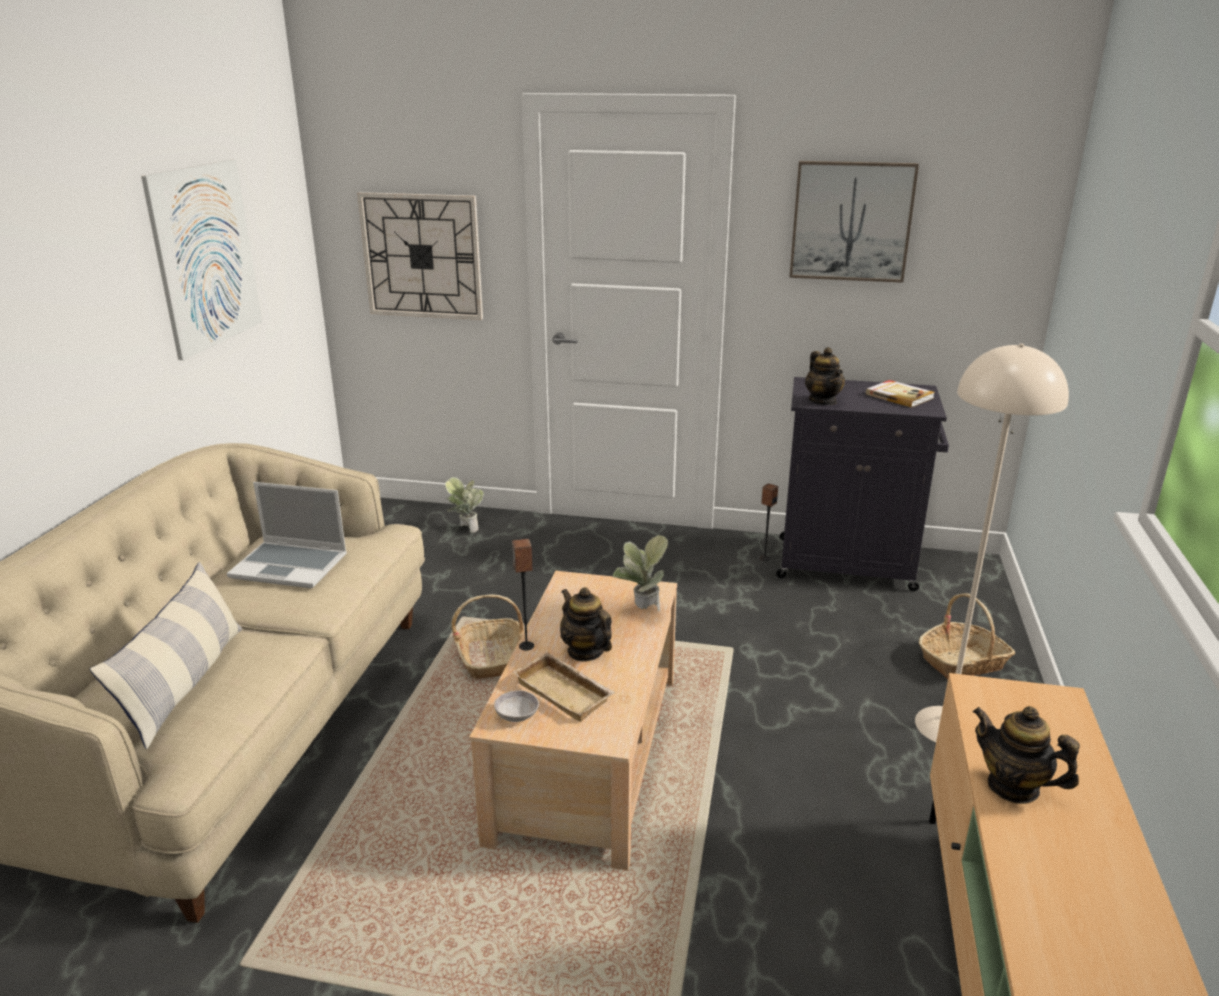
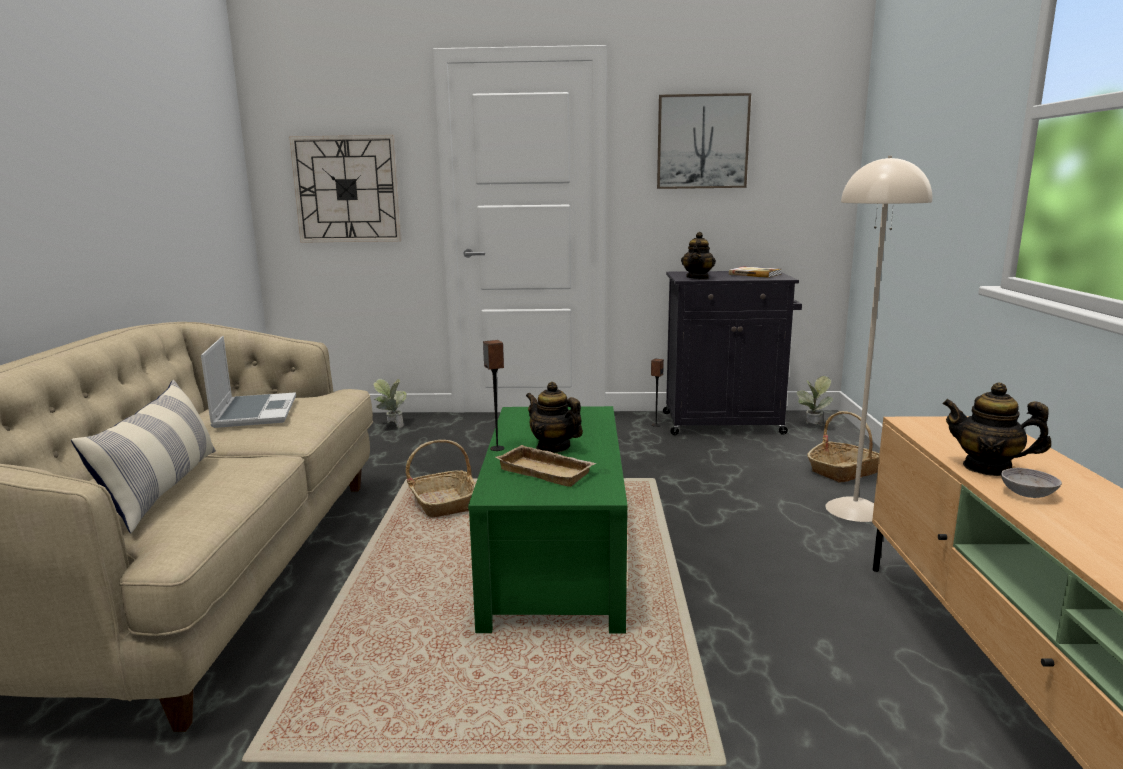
camera: 10 degrees left, 10 degrees down
picture [141,160,262,360] -> none
laptop [227,482,347,588] -> laptop turned 105 degrees counterclockwise [201,336,296,428]
beige coffee table [469,571,677,871] -> green coffee table [468,406,628,634]
grey bowl [494,690,539,722] -> grey bowl moved to [1001,468,1062,498]
potted plant [613,535,668,611] -> potted plant moved to [797,376,833,426]
teapot [805,347,845,405] -> teapot turned 45 degrees clockwise [681,232,716,279]

